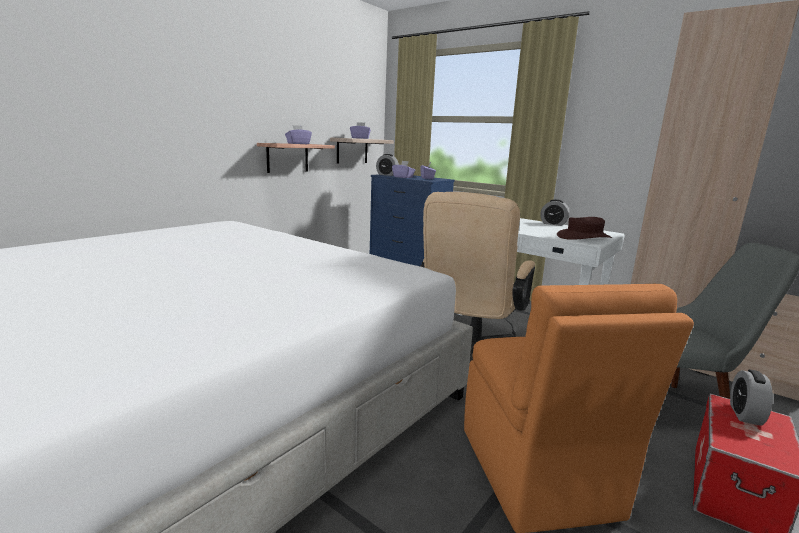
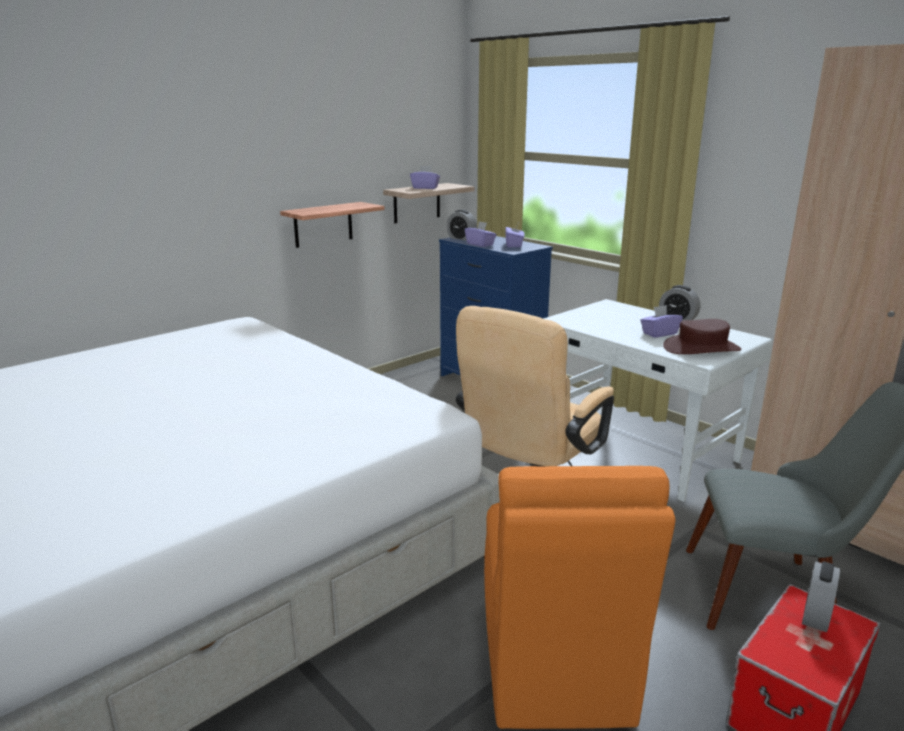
camera: 10 degrees right, 5 degrees up
purple tissue box [285,125,312,144] -> purple tissue box moved to [640,305,683,338]

